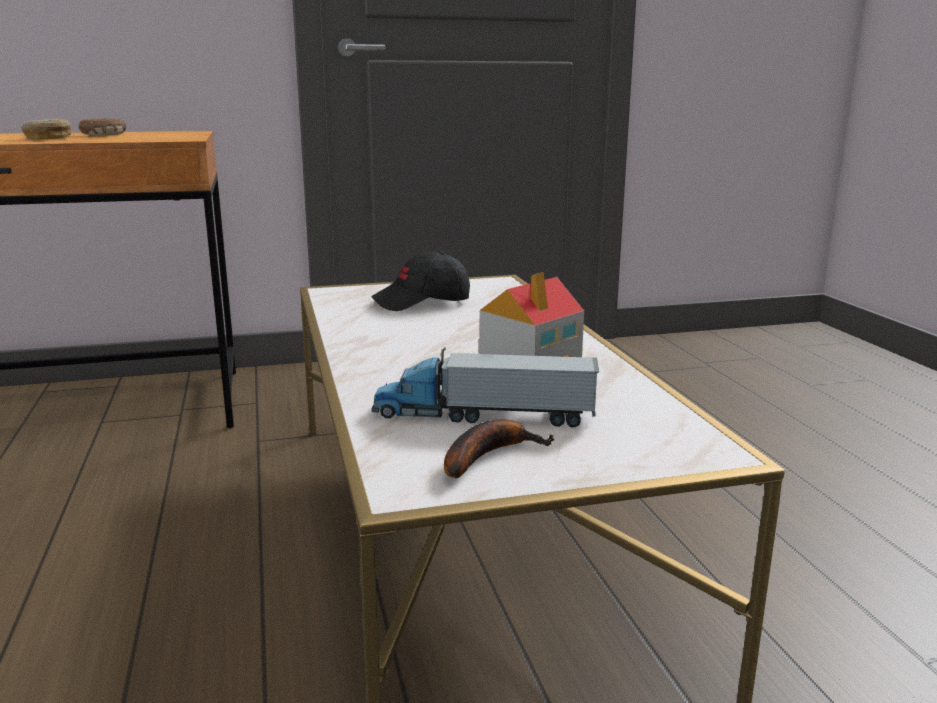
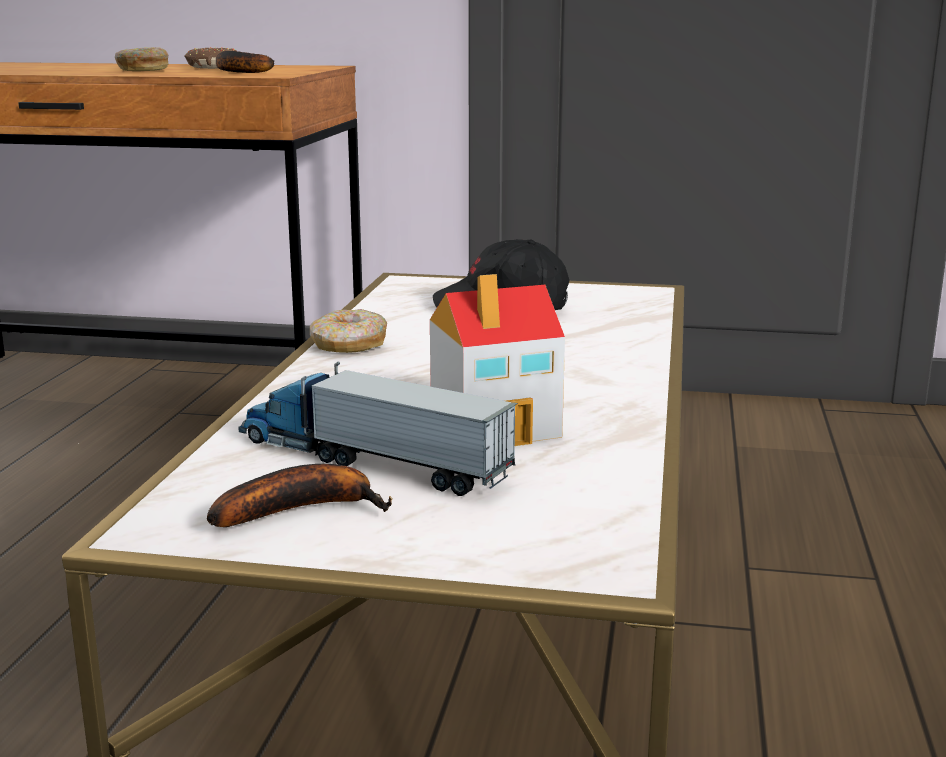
camera: 25 degrees right, 0 degrees up
none -> banana [216,51,274,73]
none -> donut [310,309,387,353]

